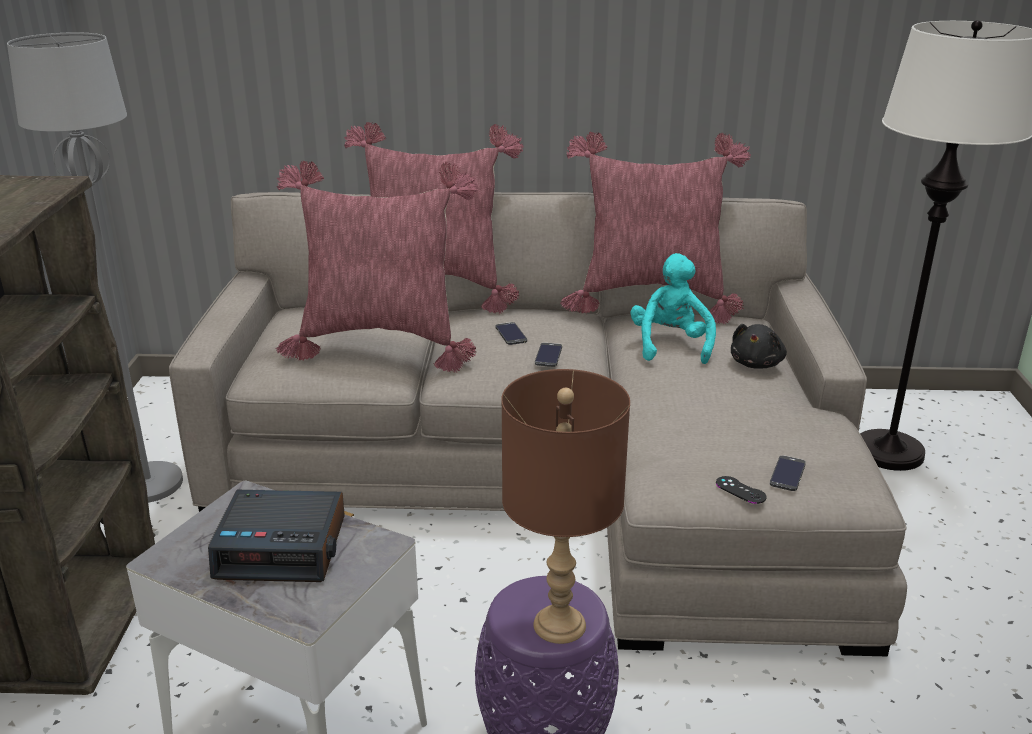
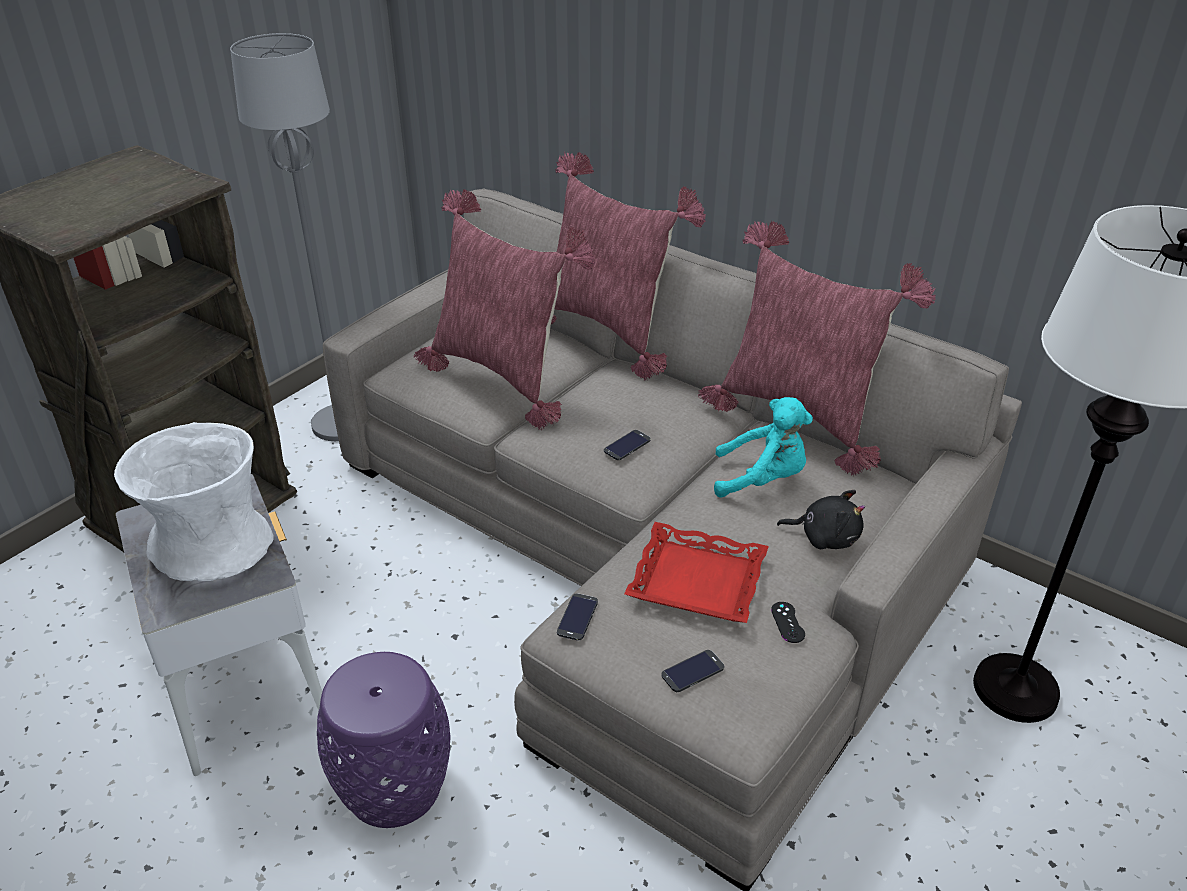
camera: 35 degrees right, 10 degrees up
alarm clock [208,490,345,582] -> white vase [114,422,274,581]
phone [495,322,527,345] -> phone moved to [557,593,598,640]
brown table lamp [501,369,630,644] -> none
turquoise plush toy [630,253,716,364] -> turquoise plush toy turned 60 degrees clockwise [714,397,813,498]
black game controller [716,476,767,504] -> black game controller moved to [771,602,805,643]
black plush toy [731,324,787,369] -> black plush toy turned 135 degrees counterclockwise [777,490,865,549]
none -> red tray [624,522,769,623]

